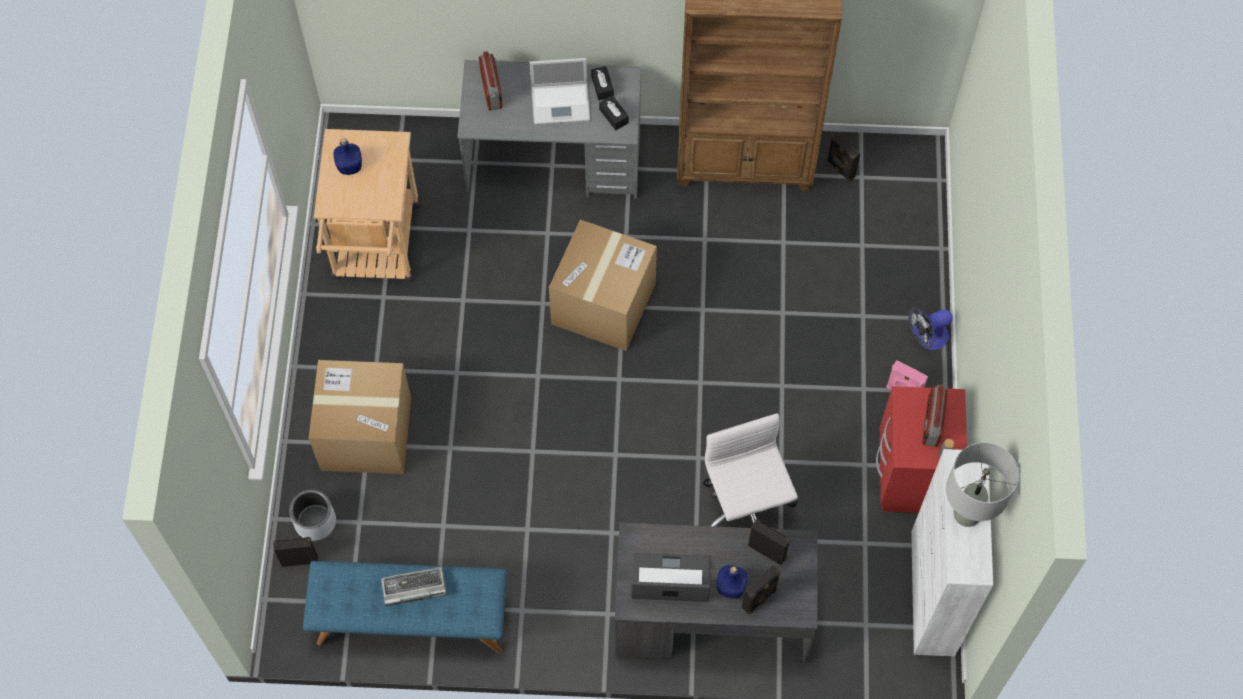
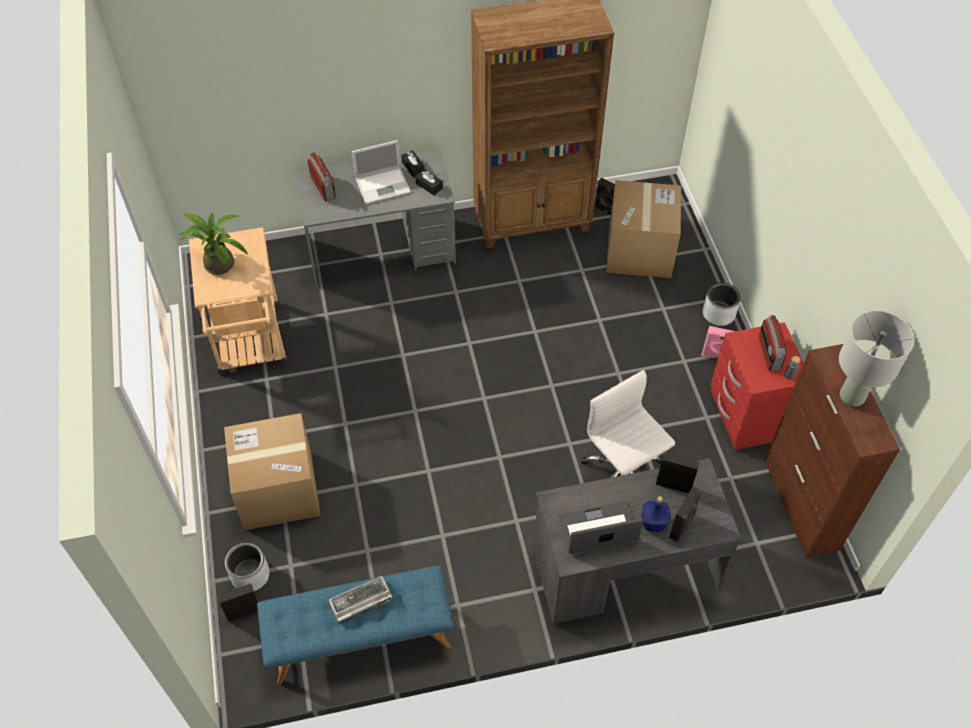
camera: 15 degrees left, 10 degrees down
blue bottle [333,138,362,175] -> potted plant [179,213,248,275]
cardboard box [549,220,657,351] -> cardboard box moved to [606,180,681,278]
fan [908,308,953,350] -> grey planter [703,283,741,326]
white cabinet [911,449,993,656] -> brown cabinet [765,344,900,558]

